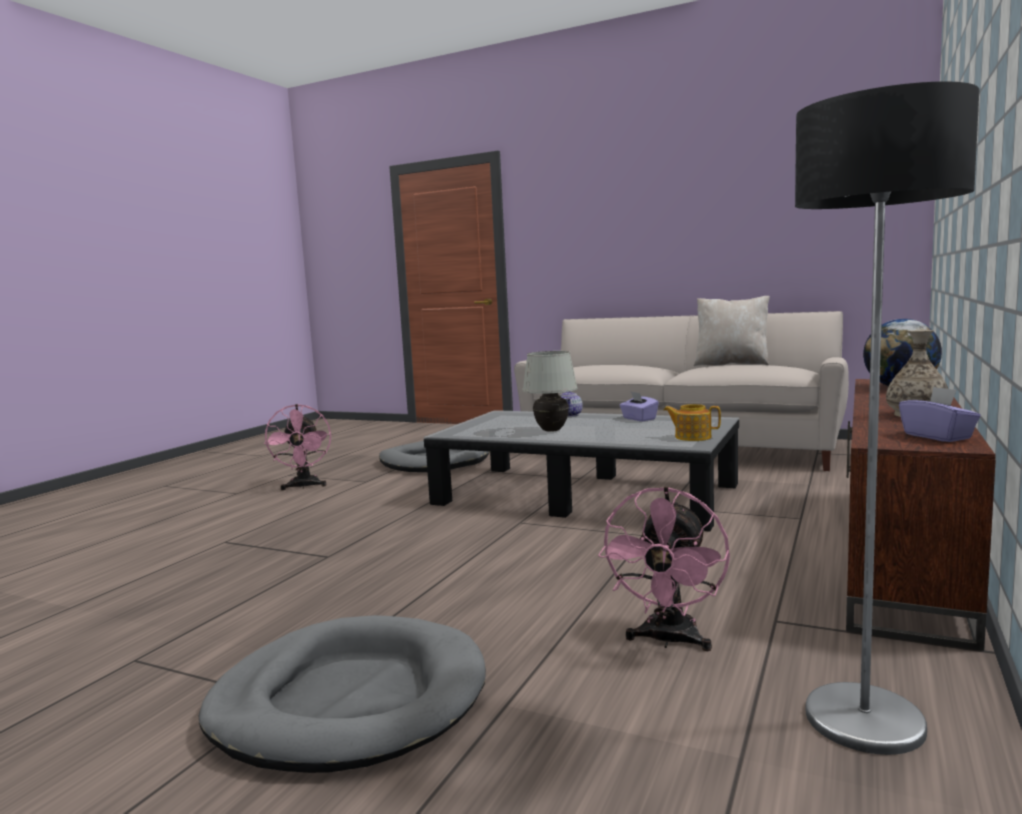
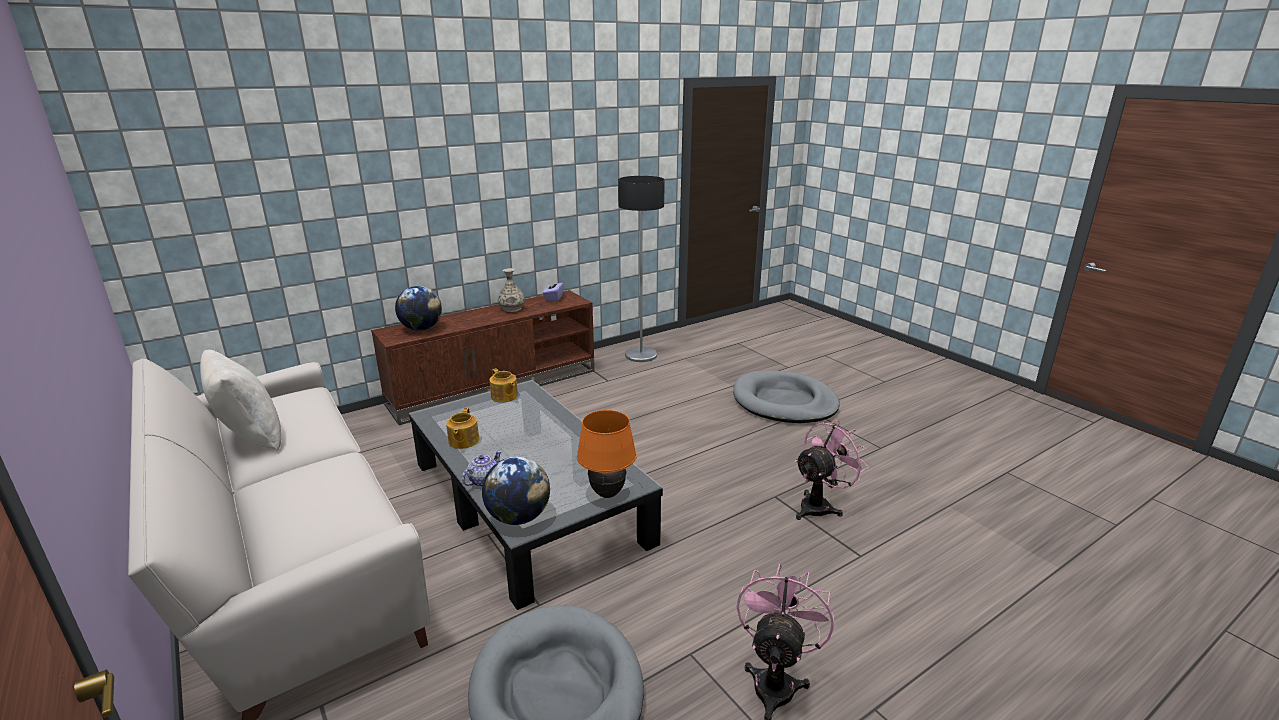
camera: 150 degrees left, 15 degrees up
white table lamp [522,351,578,432] -> none
pink fan [598,487,730,651] -> pink fan moved to [795,420,869,520]
purple tissue box [620,392,659,422] -> teapot [446,408,479,449]
none -> globe [482,456,550,525]
none -> orange table lamp [577,410,637,498]

